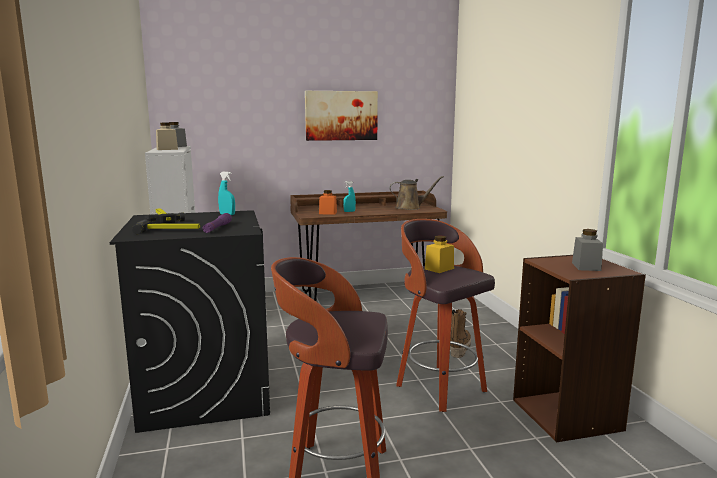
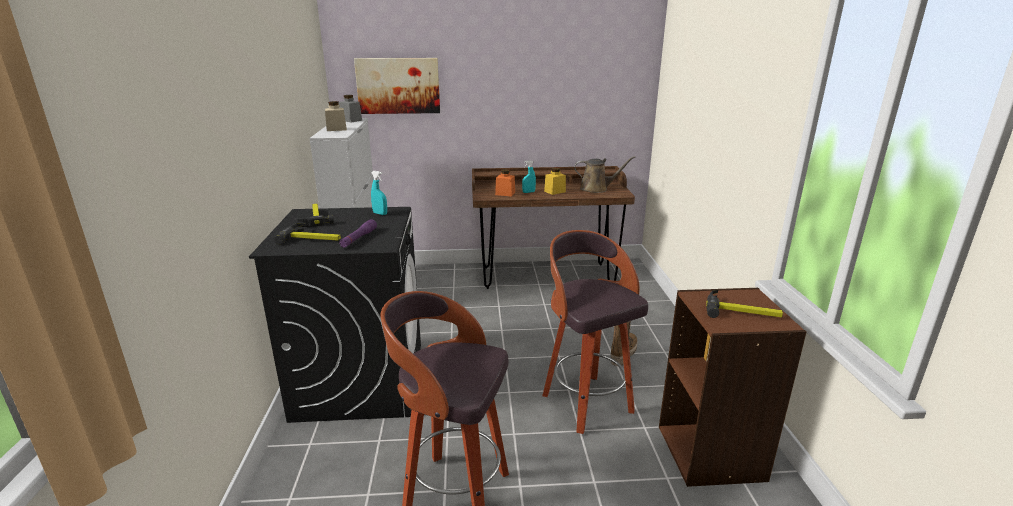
camera: 10 degrees right, 10 degrees up
picture [305,91,378,141] -> picture moved to [354,58,440,114]
yellow jar [425,235,454,273] -> yellow jar moved to [544,168,566,195]
grey jar [572,229,603,271] -> hammer [706,290,783,318]

